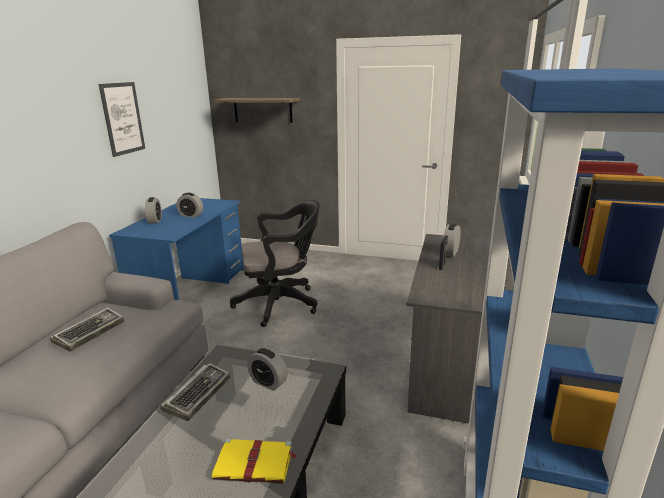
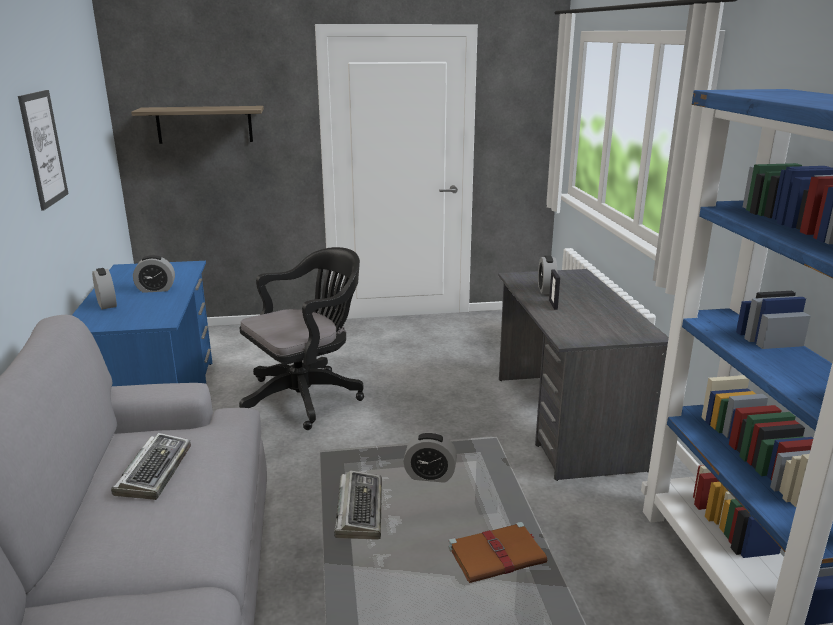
camera: 25 degrees left, 0 degrees up
yellow book [212,438,297,484] -> brown book [449,522,548,583]

